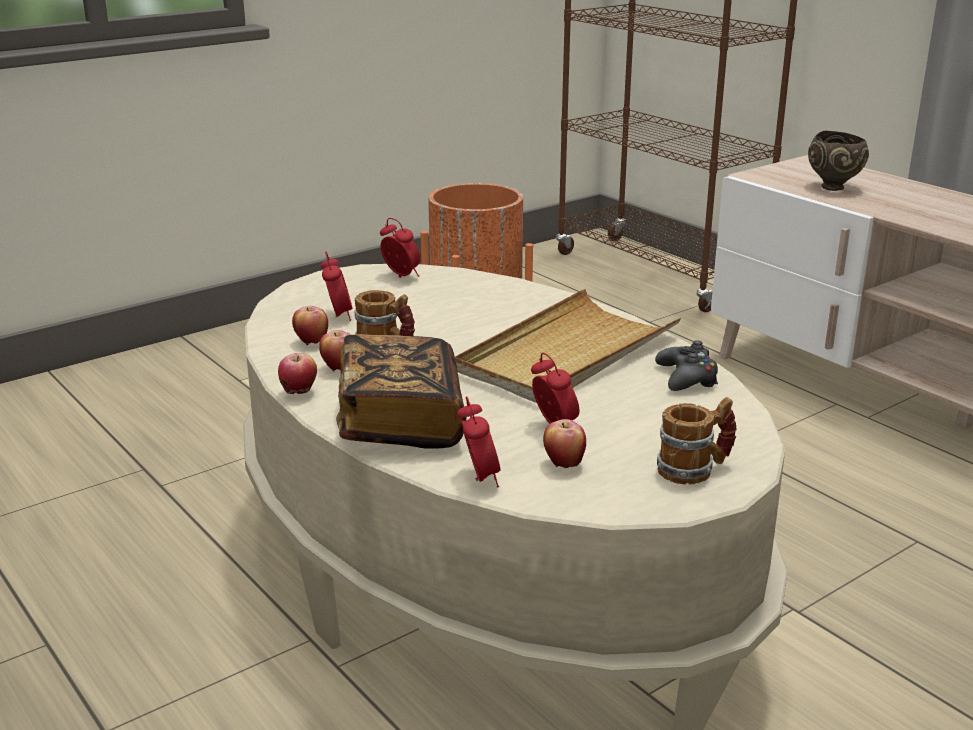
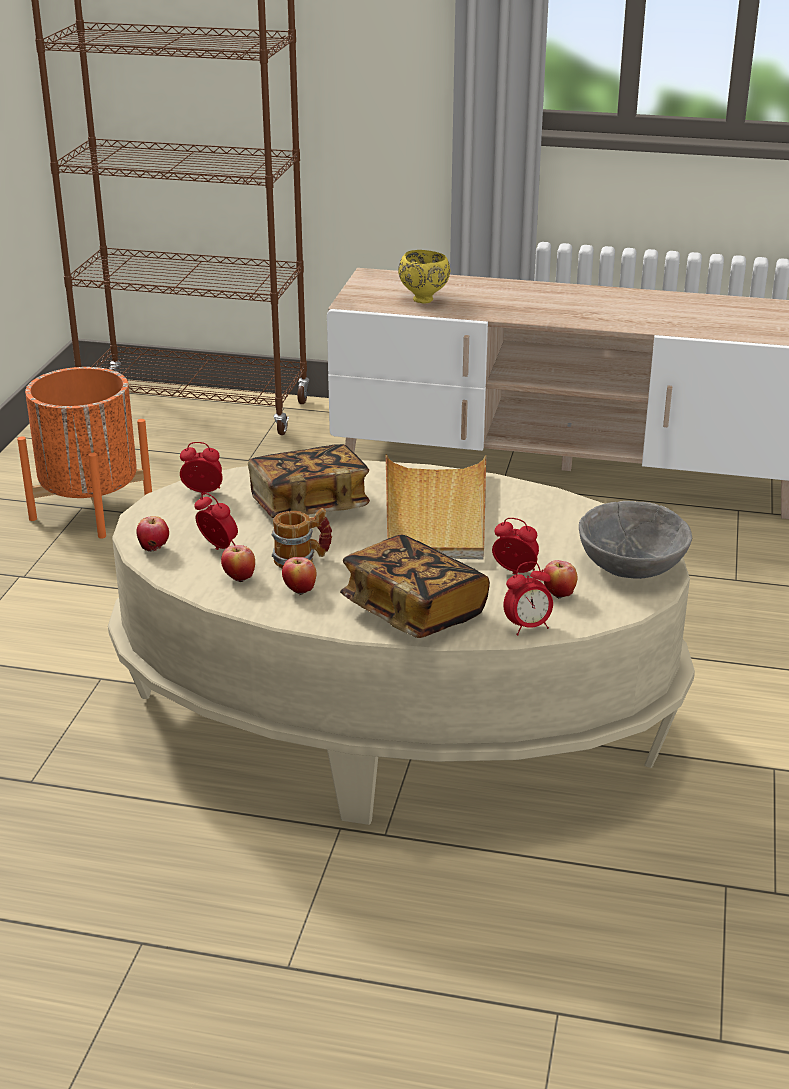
camera: 40 degrees left, 5 degrees up
apple [278,353,317,394] -> apple moved to [136,516,169,552]
alarm clock [457,396,501,488] -> alarm clock turned 120 degrees clockwise [503,561,553,635]
black game controller [655,340,718,391] -> none
mug [657,397,737,485] -> grey bowl [579,501,692,579]
brown bowl [808,131,869,191] -> yellow bowl [398,250,450,304]
none -> book [248,444,370,518]

